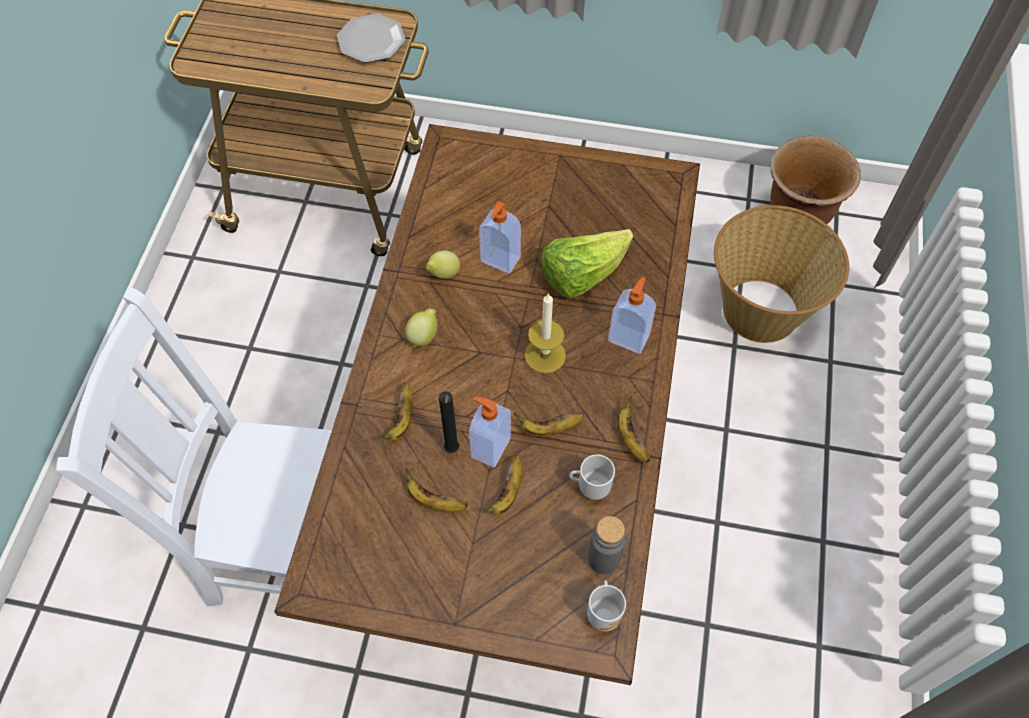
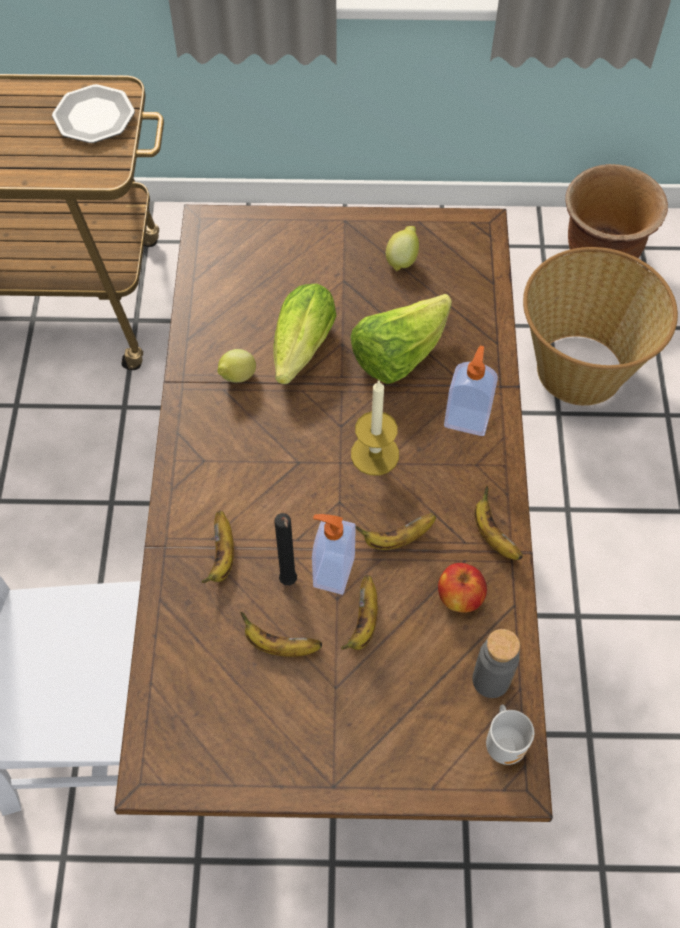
camera: 10 degrees left, 0 degrees up
lemon [405,308,437,348] -> lemon moved to [386,226,419,271]
soap dispenser [479,201,521,274] -> lettuce [274,284,337,384]
mug [569,454,615,500] -> apple [438,563,487,613]

